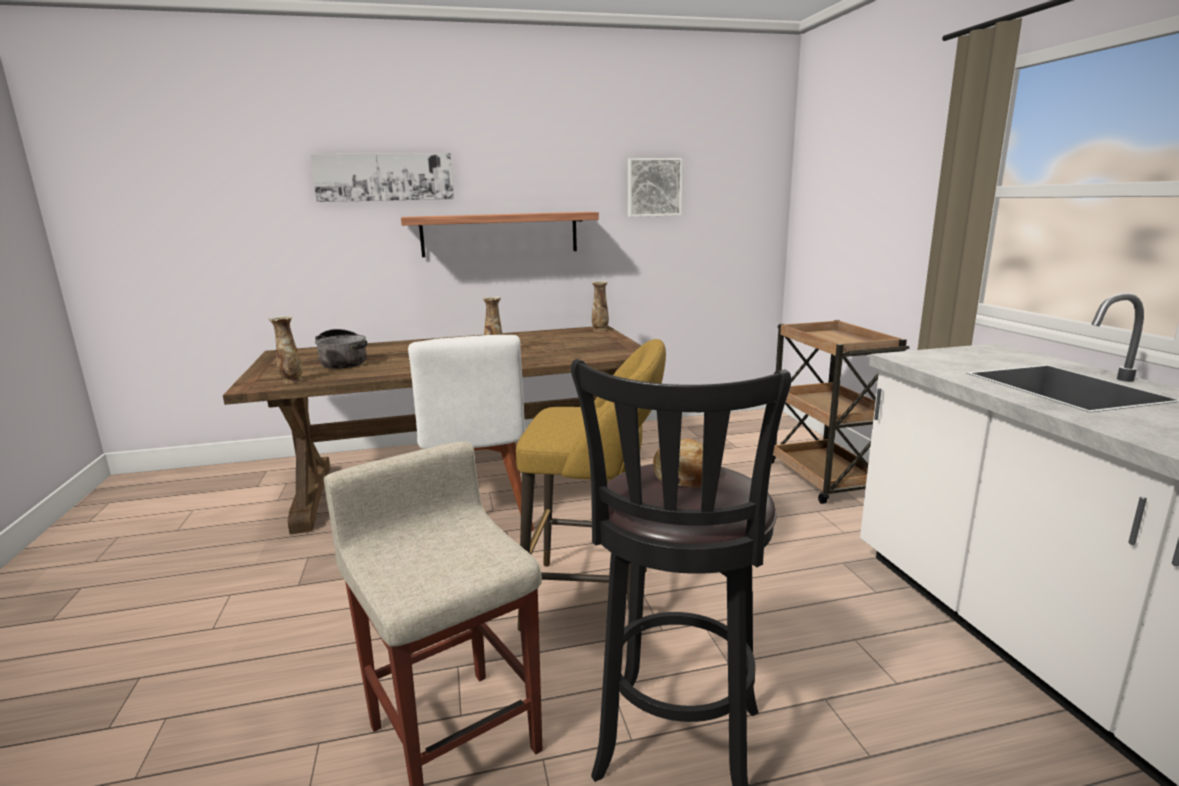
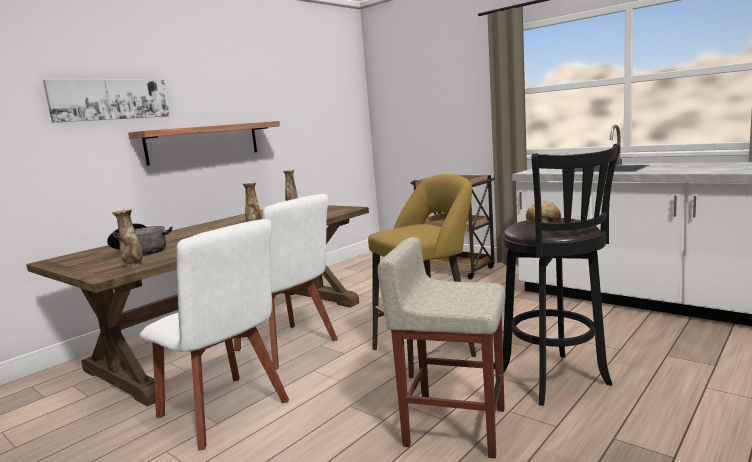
camera: 35 degrees left, 5 degrees down
picture [628,158,683,217] -> none
none -> white chair [139,219,289,451]

